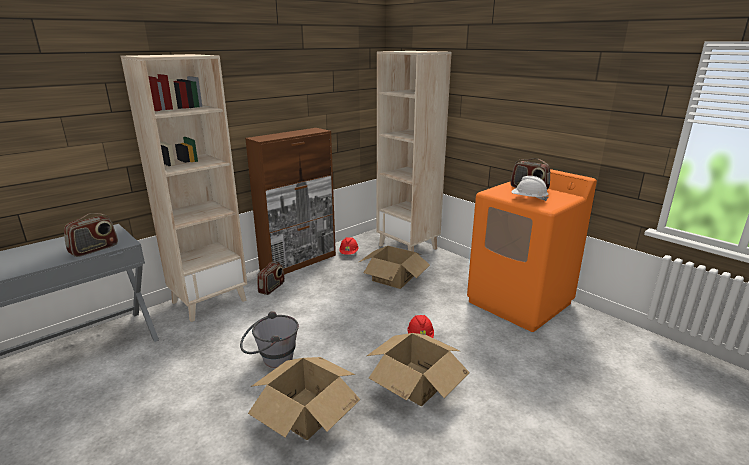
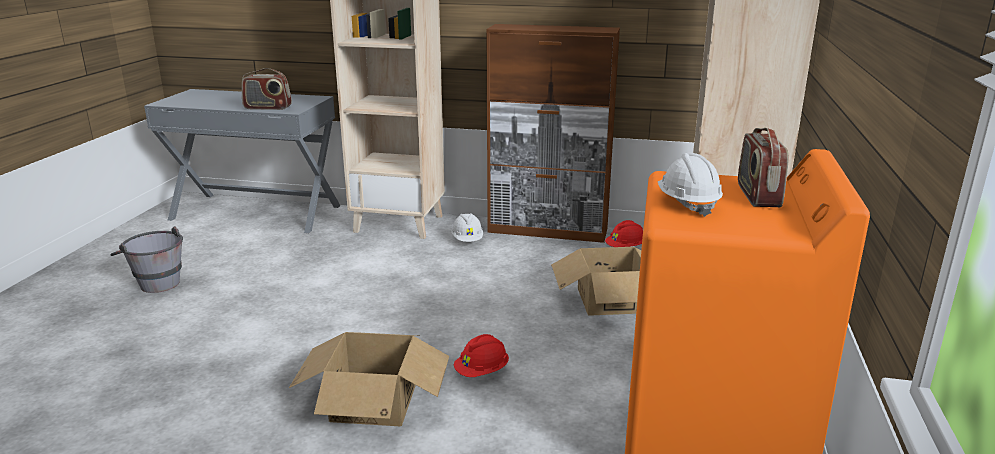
camera: 55 degrees right, 0 degrees up
grey bucket [240,311,299,368] -> grey bucket moved to [110,226,183,293]
cardboard box [248,357,360,440] -> none
radio [257,261,285,295] -> white hard hat [452,213,483,242]

